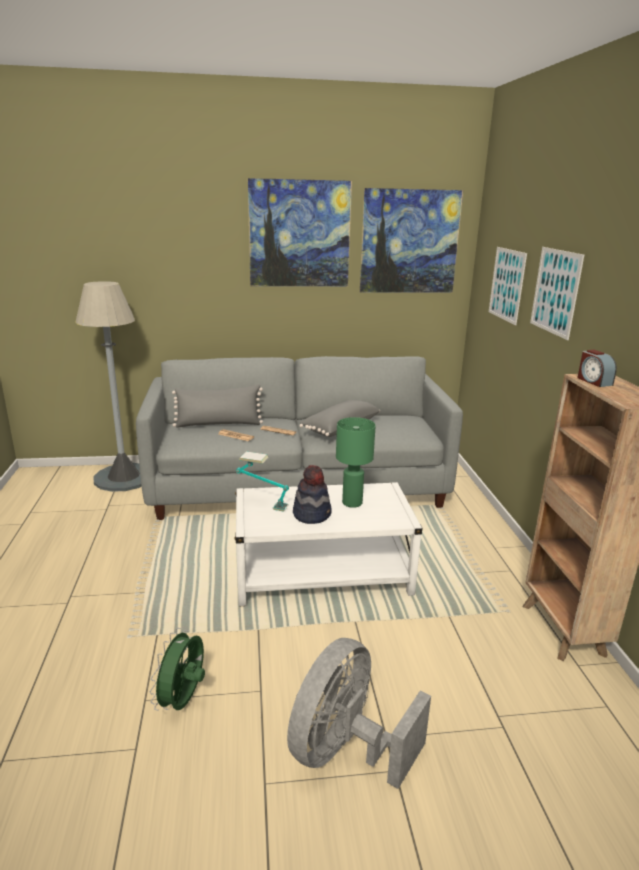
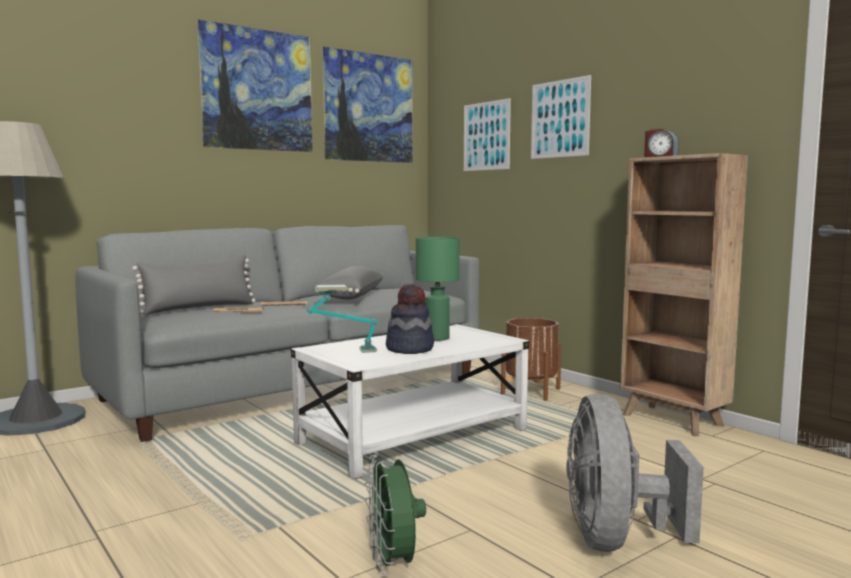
camera: 30 degrees left, 15 degrees down
none -> brown planter [501,318,561,401]

